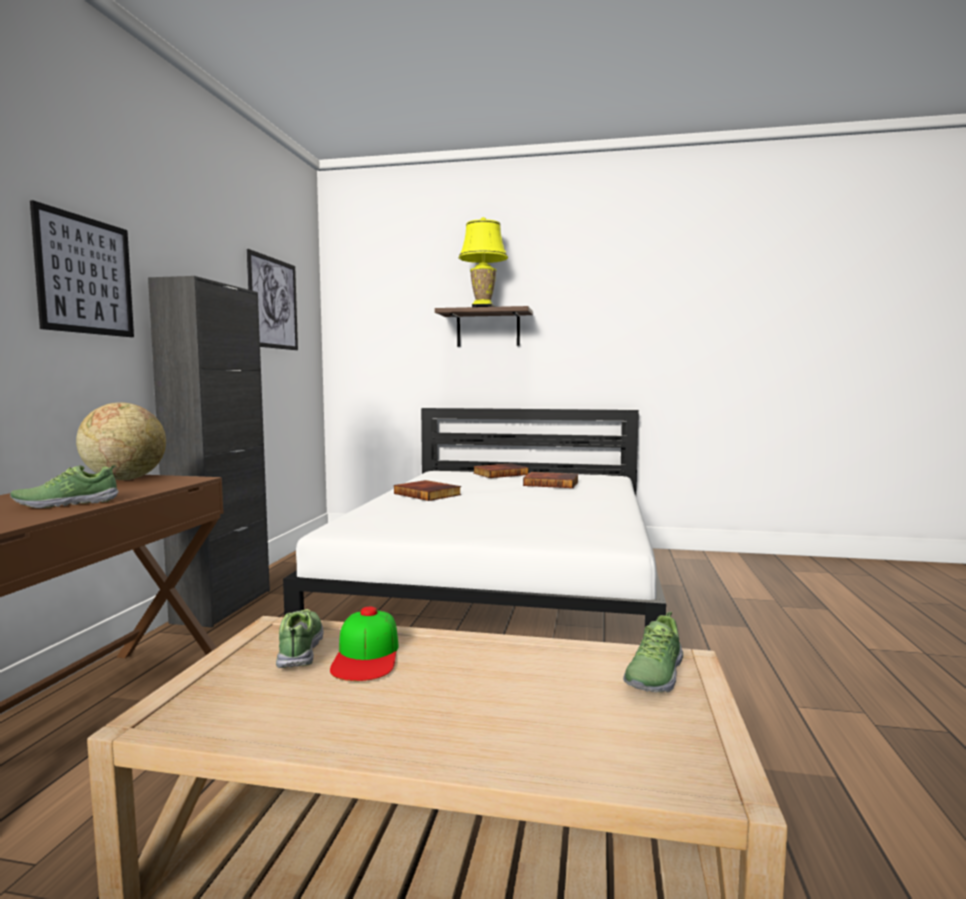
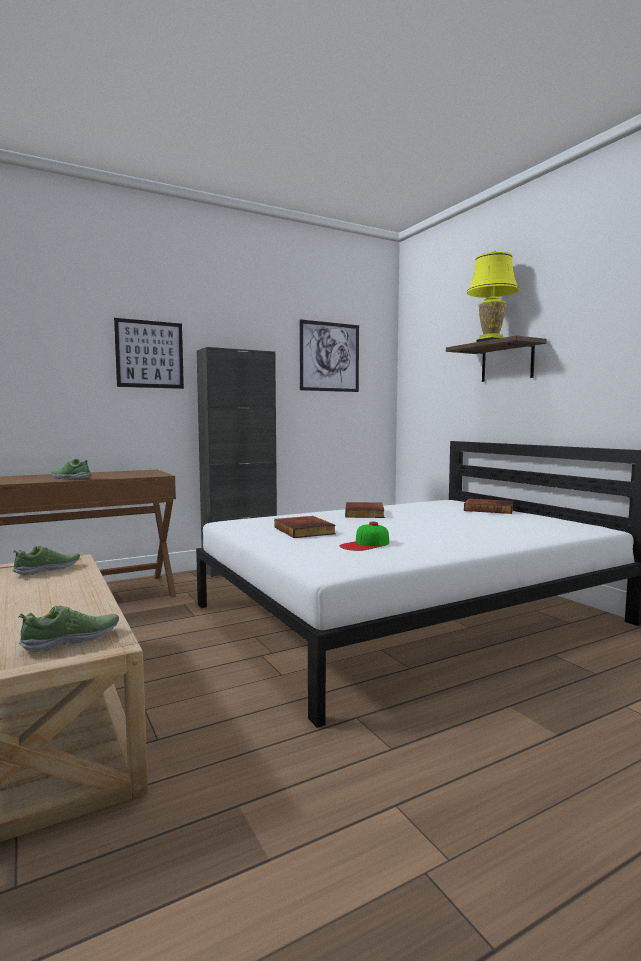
camera: 50 degrees right, 0 degrees up
globe [76,402,166,480] -> none
cap [330,607,399,681] -> cap moved to [340,522,389,551]
book [523,472,579,488] -> book moved to [274,516,336,538]
shoe [623,612,683,692] -> shoe turned 150 degrees clockwise [19,606,119,653]

